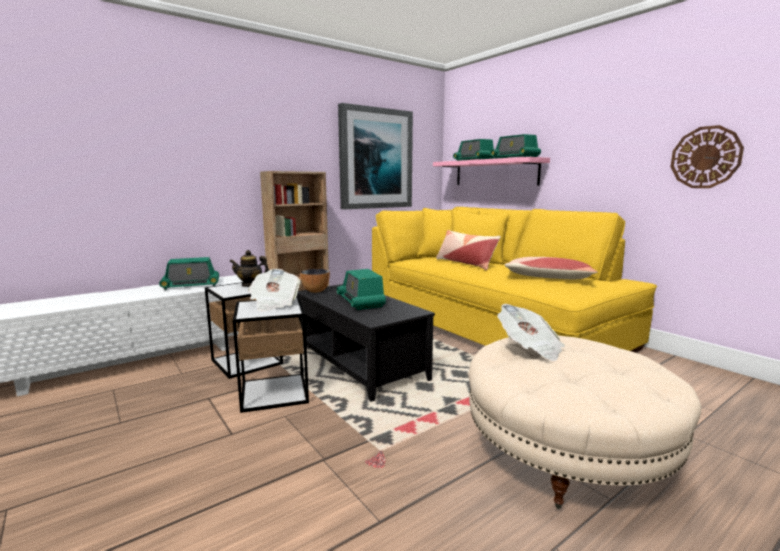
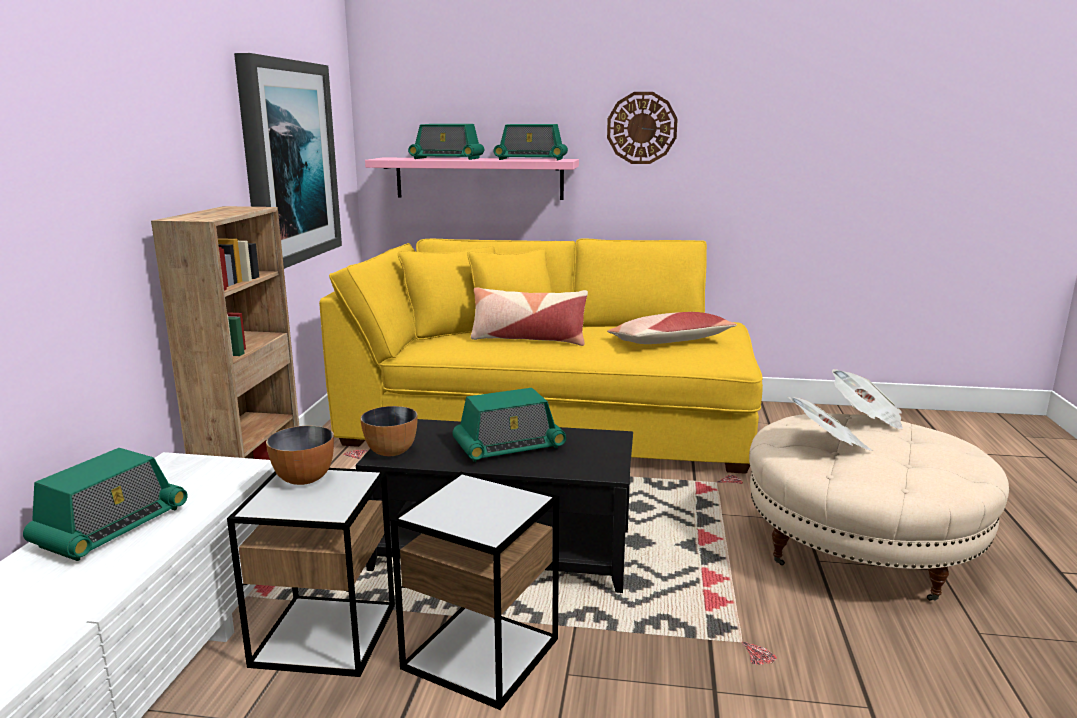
camera: 45 degrees left, 5 degrees up
teapot [229,250,269,287] -> bowl [266,426,334,485]
newspaper [248,269,301,311] -> newspaper moved to [832,369,903,430]
radio [337,269,386,310] -> radio turned 45 degrees counterclockwise [452,388,566,462]
wall clock [671,125,744,188] -> wall clock moved to [607,92,678,164]

